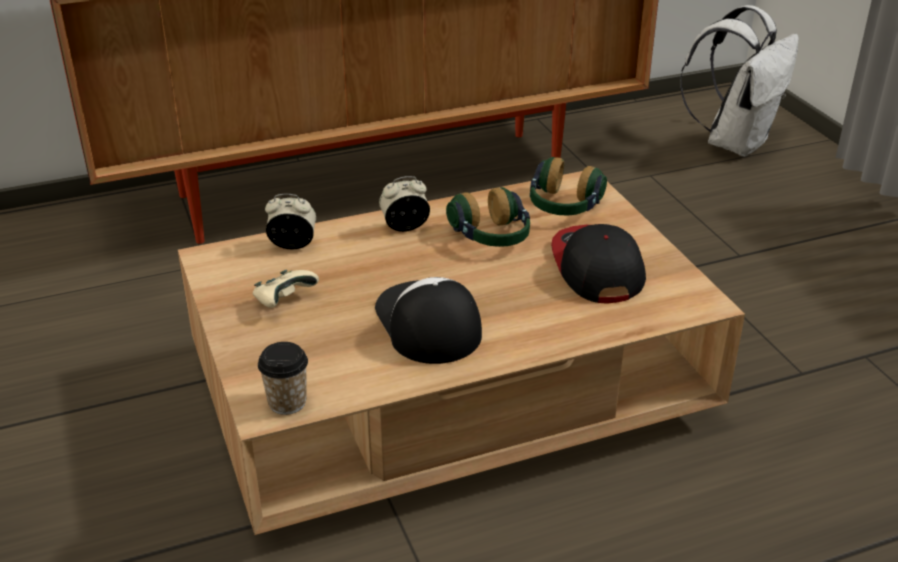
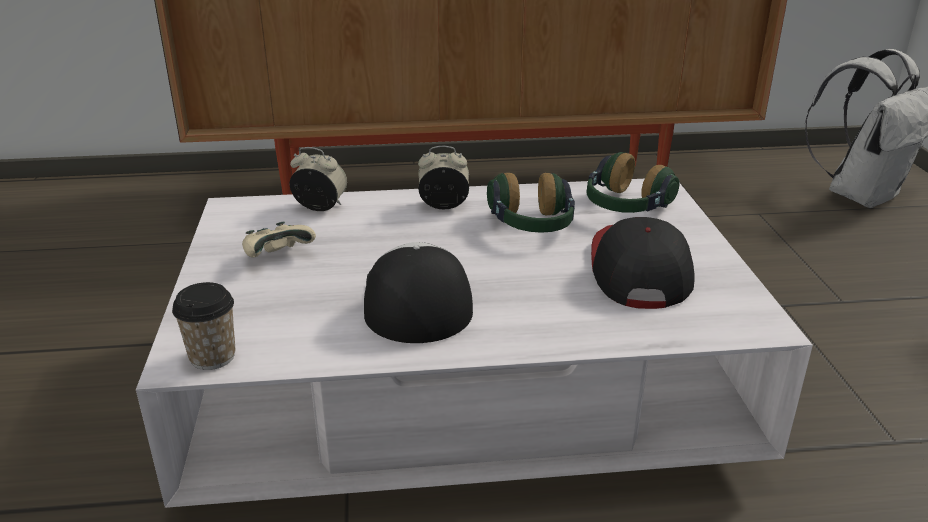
camera: 15 degrees right, 5 degrees down
brown coffee table [178,171,745,535] -> white coffee table [136,179,813,508]

